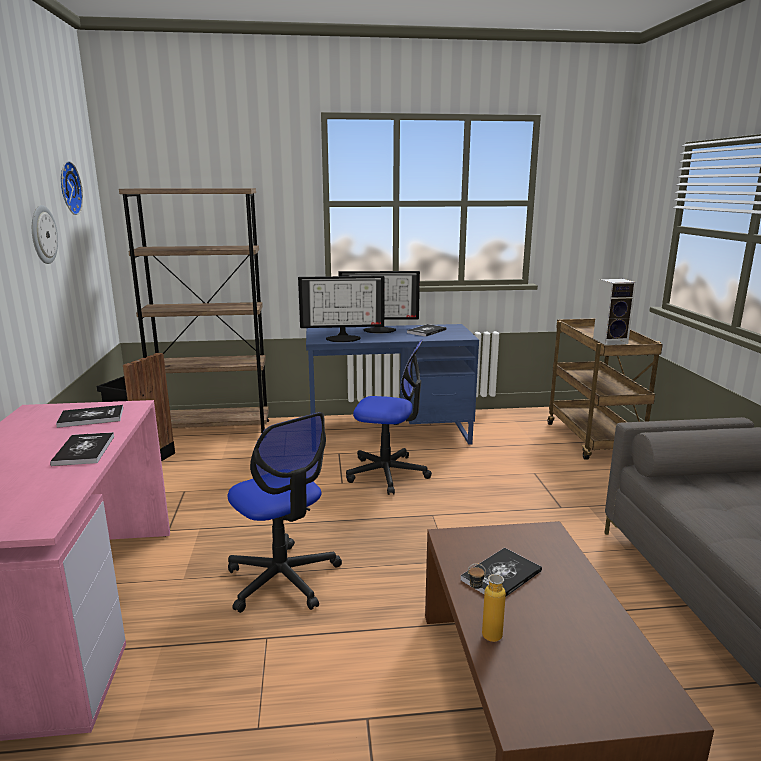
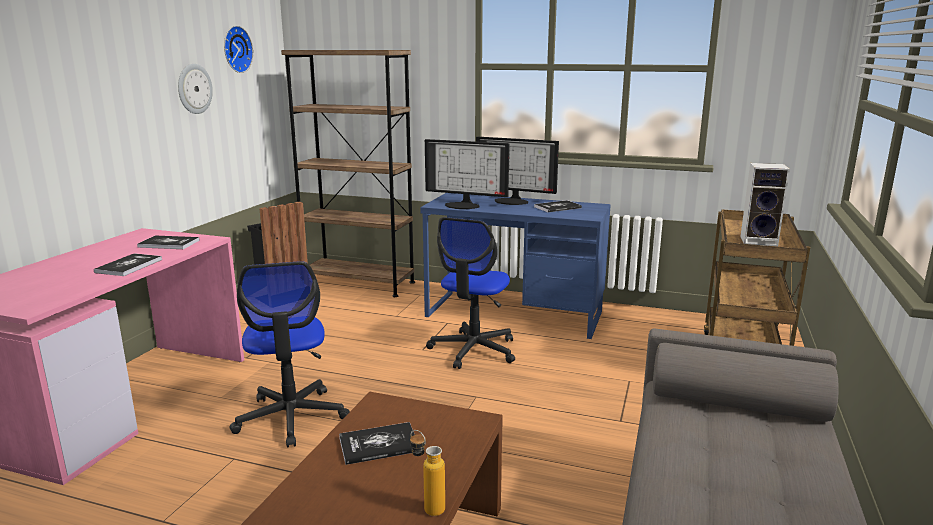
camera: 25 degrees right, 0 degrees up
office chair [346,340,432,495] -> office chair turned 75 degrees clockwise [426,217,515,369]
bottle [468,563,506,642] -> bottle moved to [410,430,445,516]

